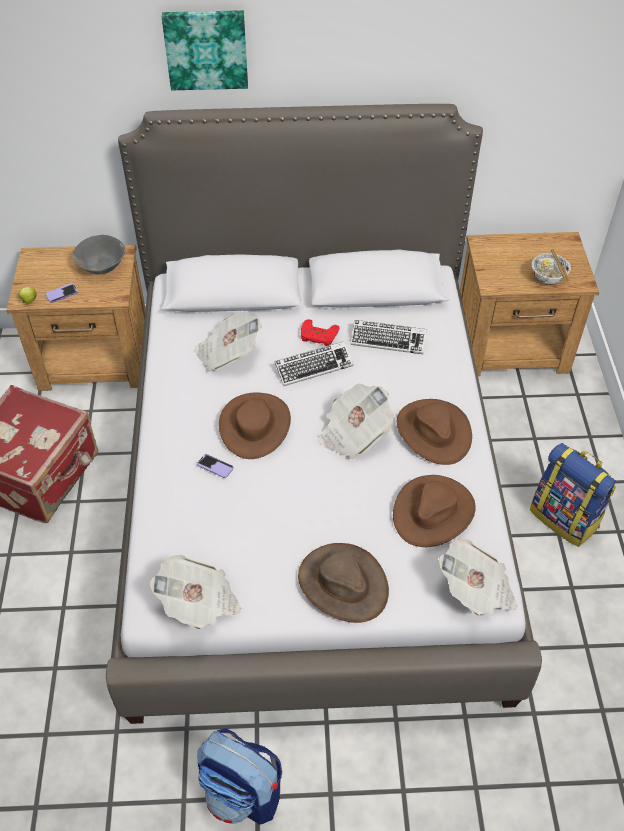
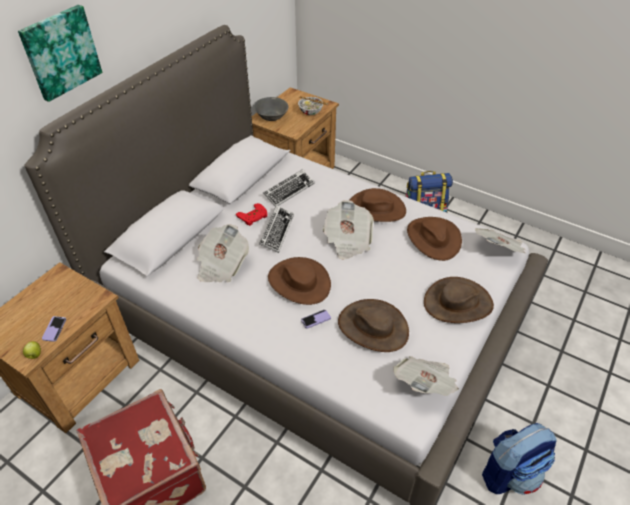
camera: 55 degrees left, 5 degrees down
grey bowl [72,235,125,274] -> grey bowl moved to [254,97,288,121]
none -> brown hat [338,299,409,352]

